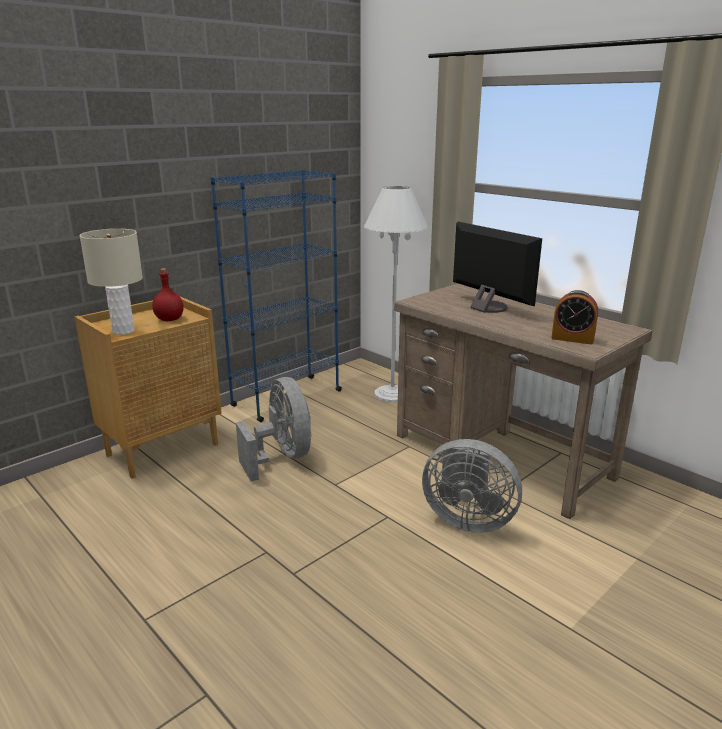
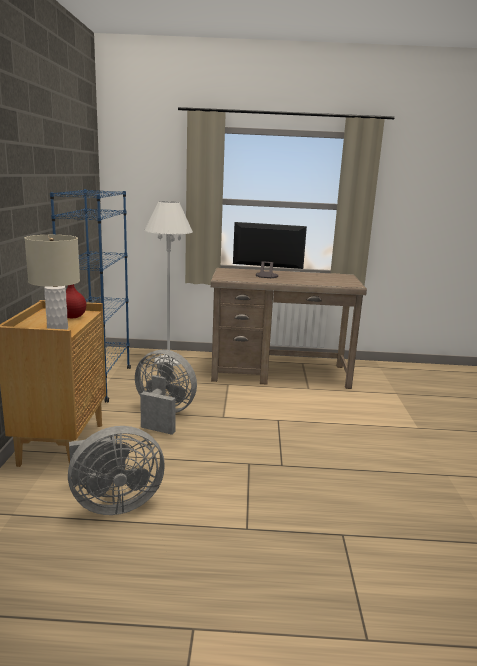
camera: 45 degrees left, 5 degrees down
grey fan [422,439,522,533] -> grey fan moved to [68,426,165,515]
alarm clock [551,290,598,345] -> none

